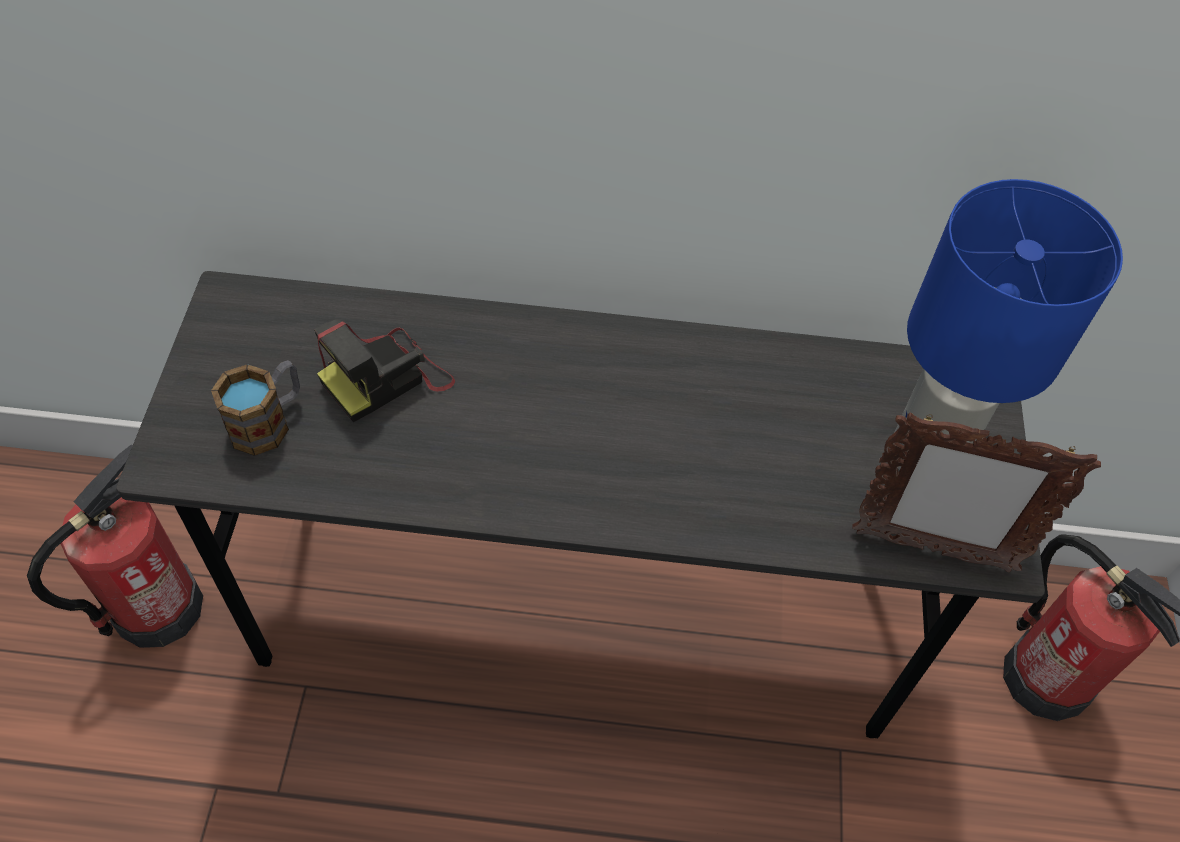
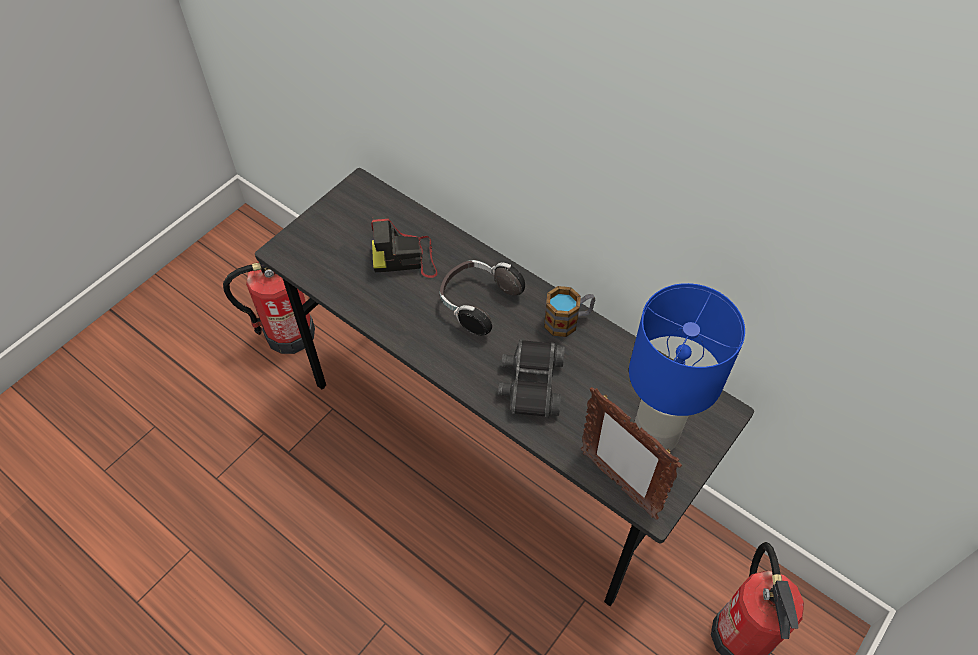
camera: 35 degrees right, 0 degrees up
mug [211,360,300,456] -> mug moved to [544,286,595,337]
none -> headphones [440,260,525,336]
none -> black binoculars [498,339,565,418]

